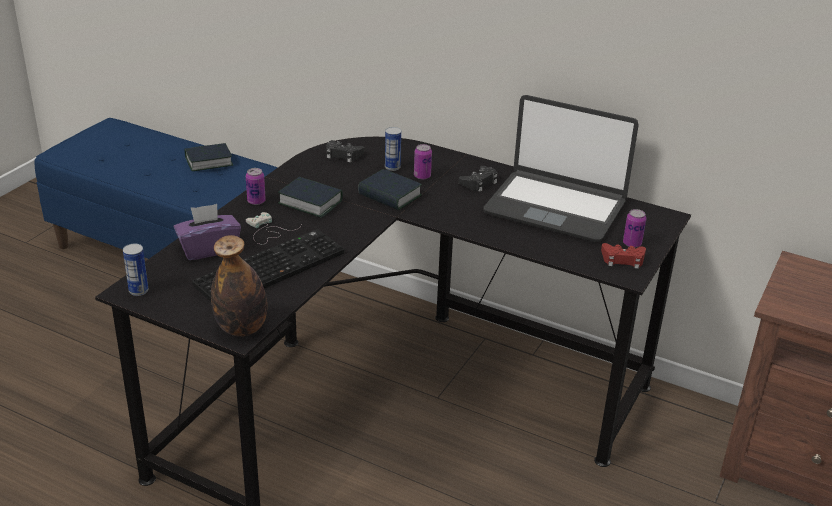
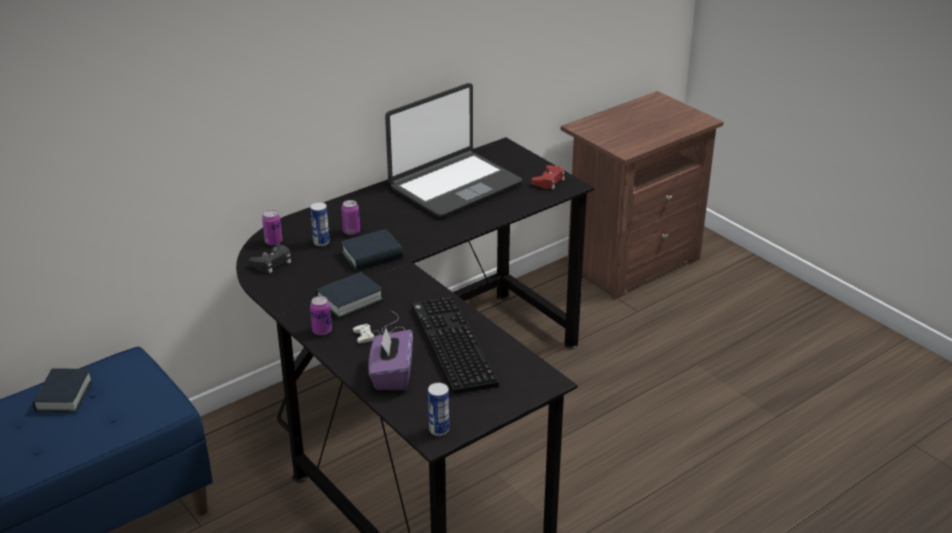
camera: 65 degrees left, 0 degrees up
bottle [211,235,267,337] -> none
black game controller [459,166,497,192] -> none
can [623,209,646,248] -> can moved to [262,210,282,245]

